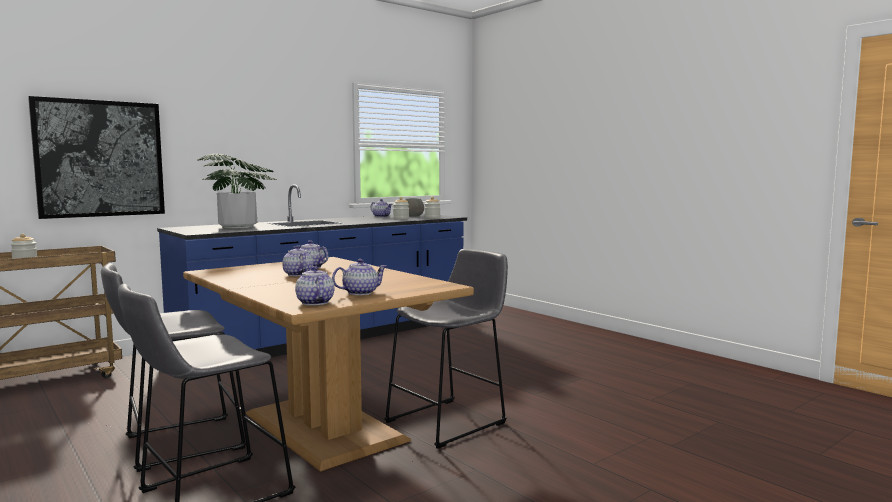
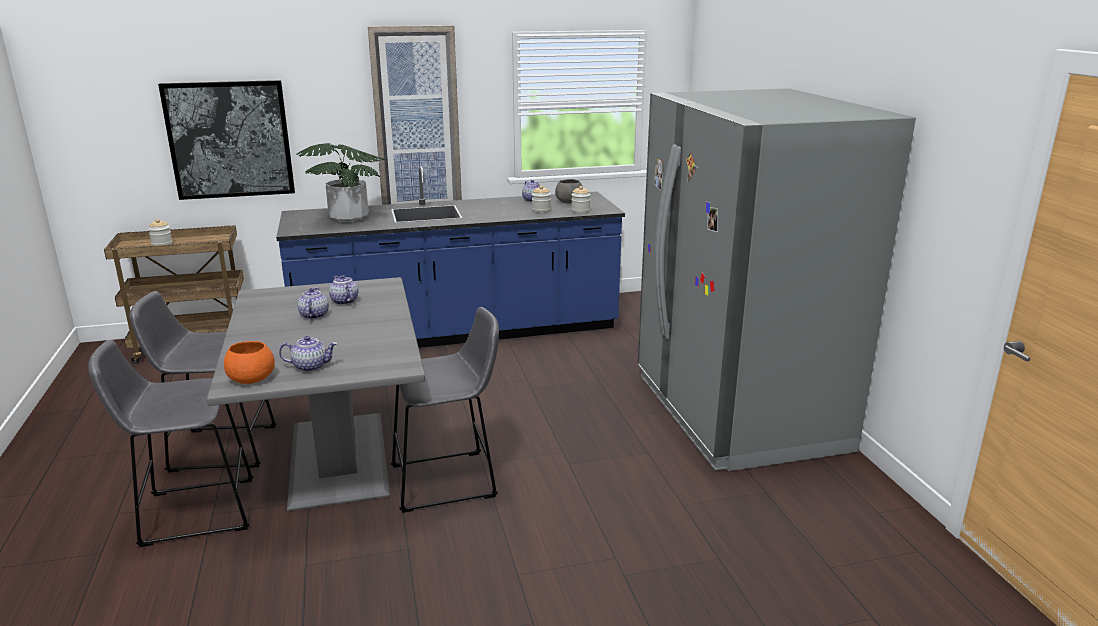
camera: 25 degrees right, 15 degrees up
brown dining table [183,257,474,471] -> grey dining table [206,277,426,511]
teapot [295,266,334,305] -> orange bowl [224,341,275,384]
none -> picture [368,25,462,205]
none -> grey fridge [638,88,916,471]

